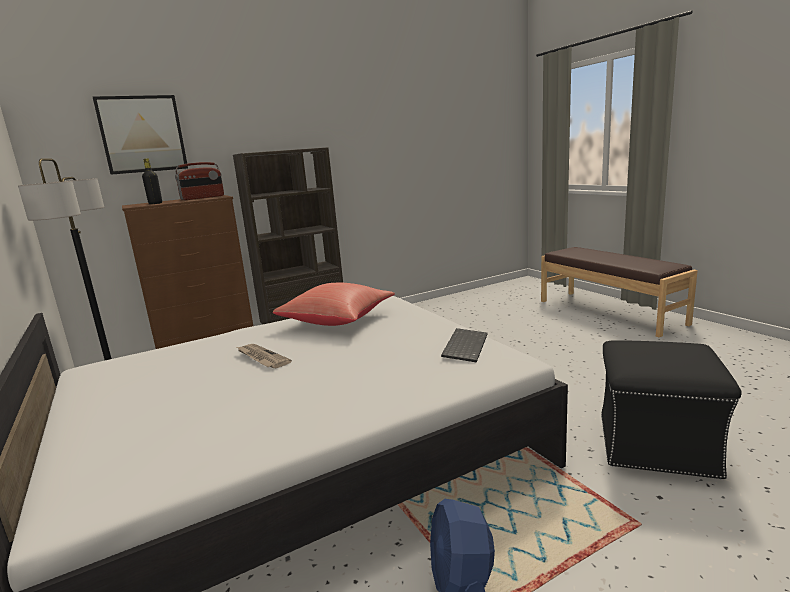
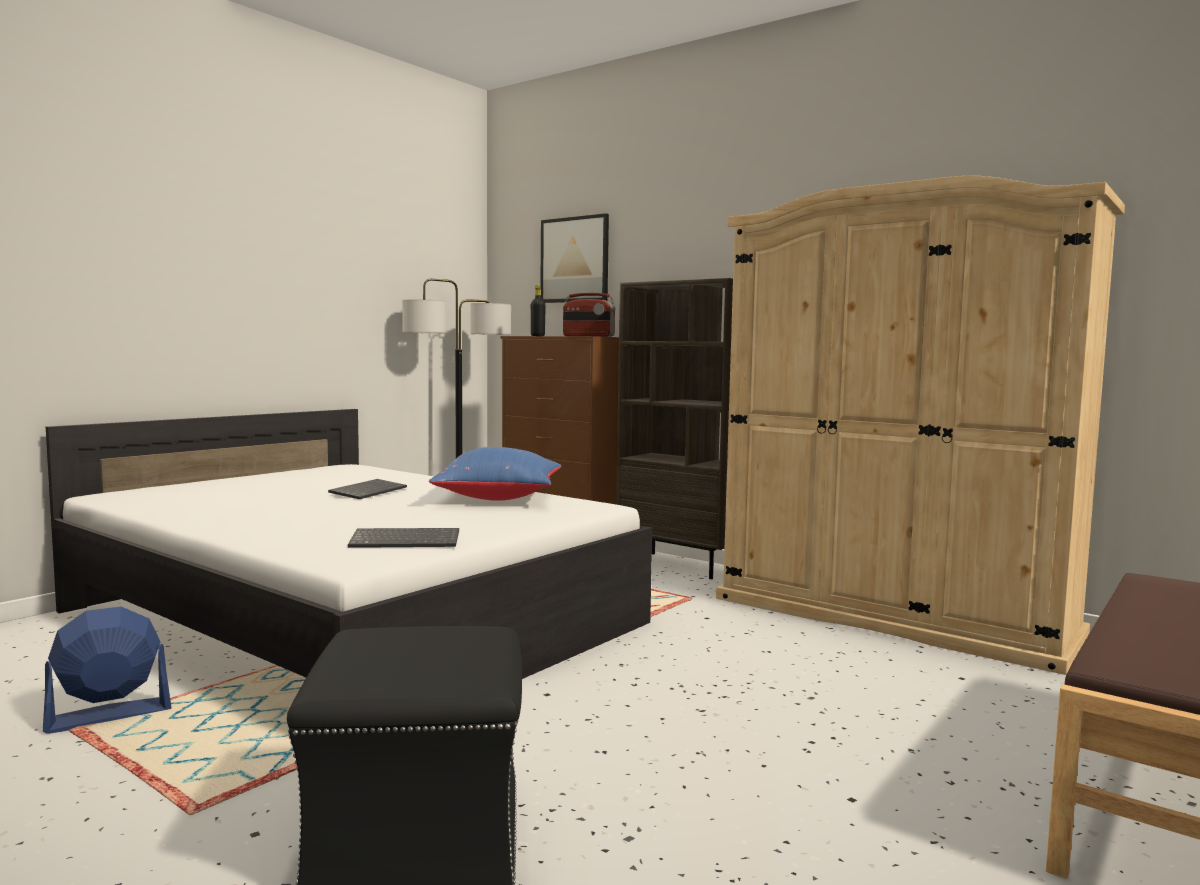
camera: 65 degrees right, 10 degrees down
newspaper [237,344,292,368] -> keyboard [328,479,407,499]
red pillow [273,283,395,326] -> blue pillow [429,447,561,501]
none -> beige wardrobe [716,176,1125,675]

